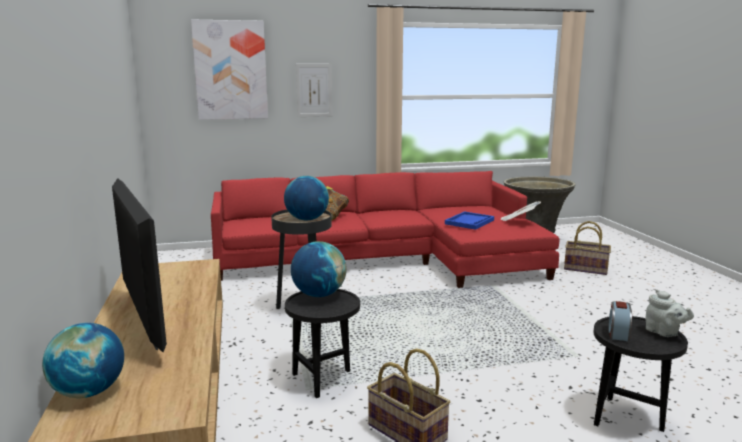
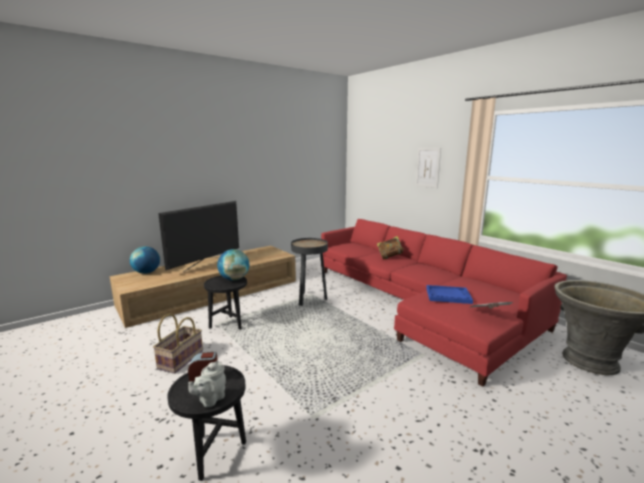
camera: 65 degrees right, 0 degrees up
picture [191,19,268,120] -> none
globe [284,176,329,220] -> none
basket [564,221,611,275] -> none

